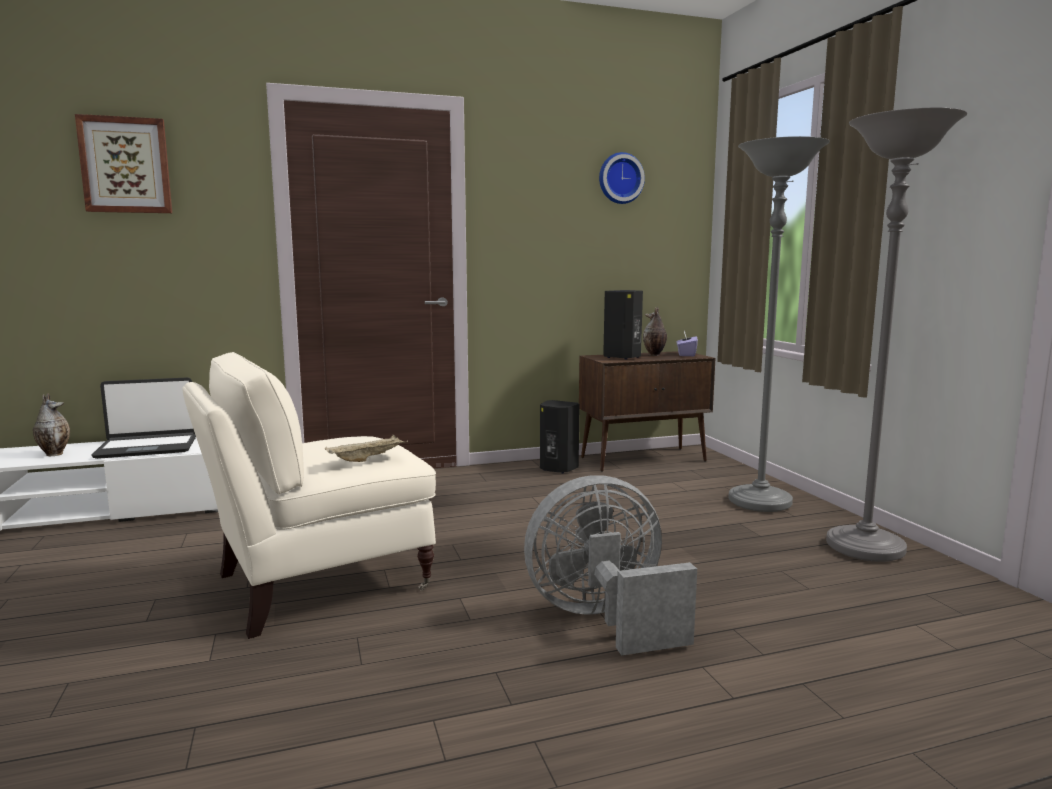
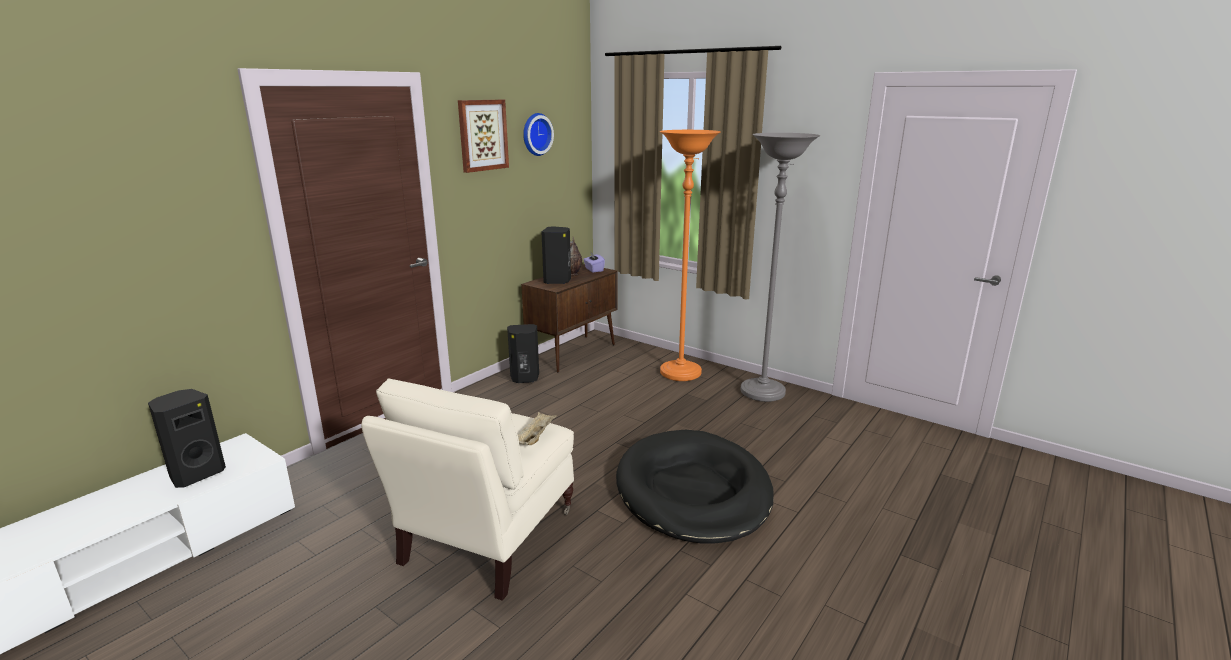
camera: 35 degrees left, 10 degrees up
vase [33,393,70,456] -> none
picture [75,114,172,213] -> picture moved to [458,100,509,173]
laptop [91,377,196,459] -> black speaker [148,389,226,488]
grey fan [524,475,697,656] -> black dog bed [616,430,774,544]
grey floor lamp [729,136,830,512] -> orange floor lamp [660,130,721,381]

